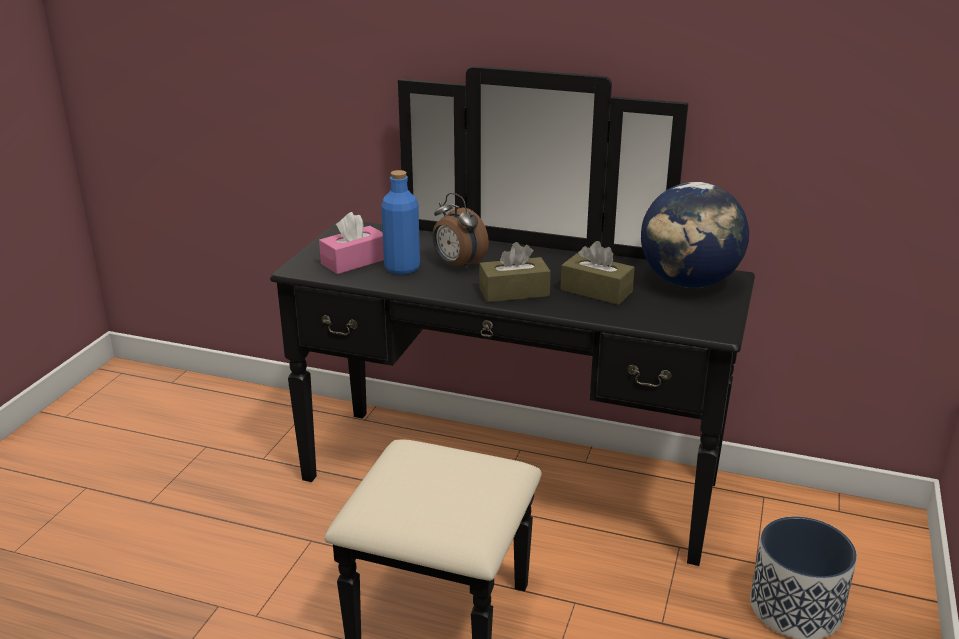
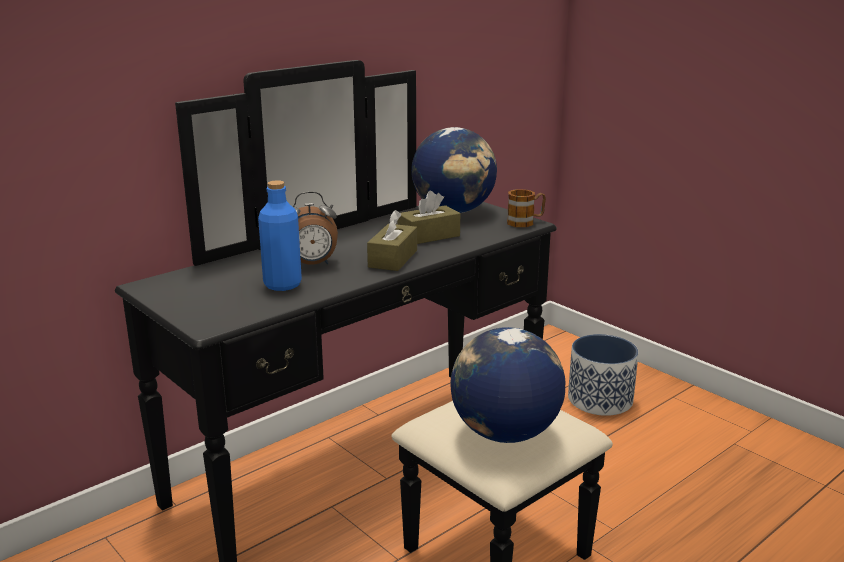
camera: 60 degrees left, 5 degrees down
pink tissue box [319,212,384,274] -> none
none -> globe [450,327,565,443]
none -> mug [507,189,546,227]

